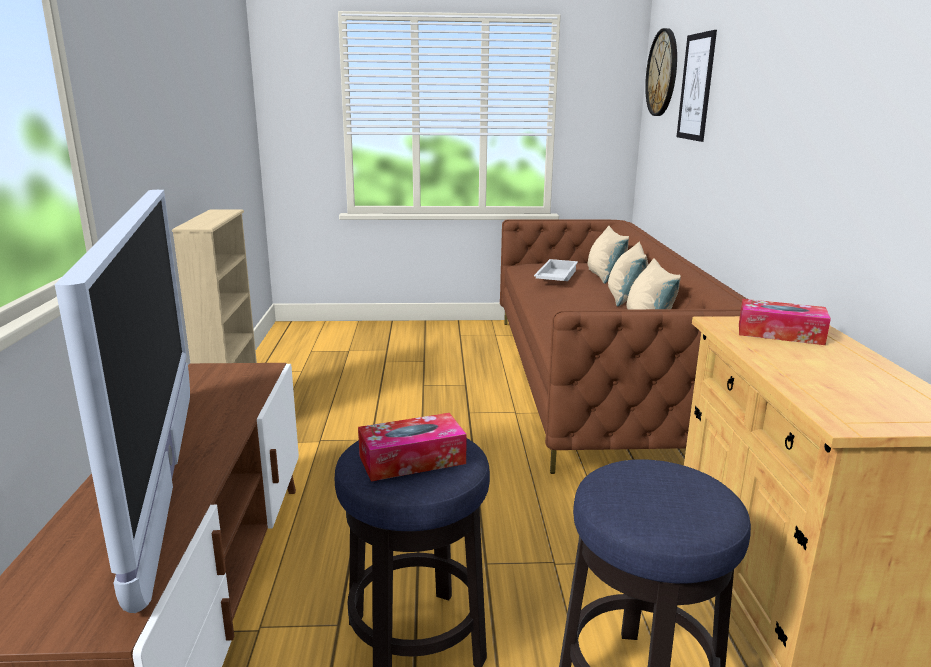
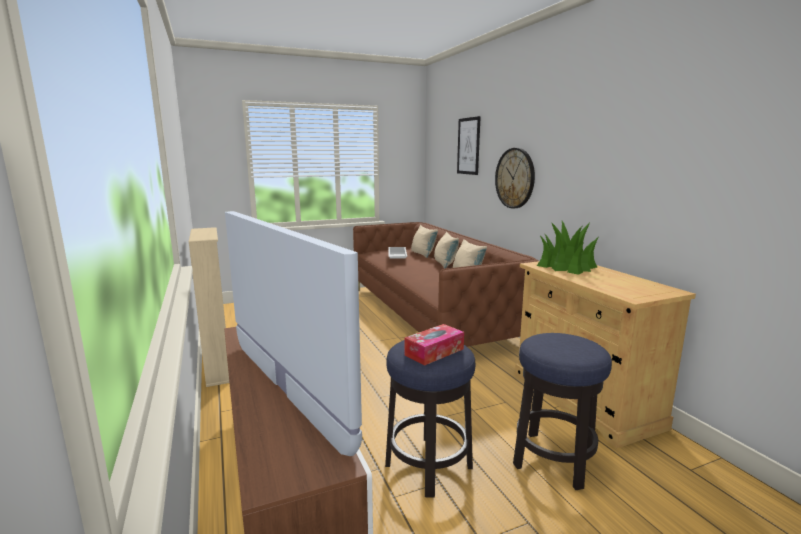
camera: 20 degrees left, 5 degrees down
wall clock [645,28,677,116] -> wall clock moved to [495,148,535,208]
tissue box [739,299,831,345] -> potted plant [537,221,599,275]

